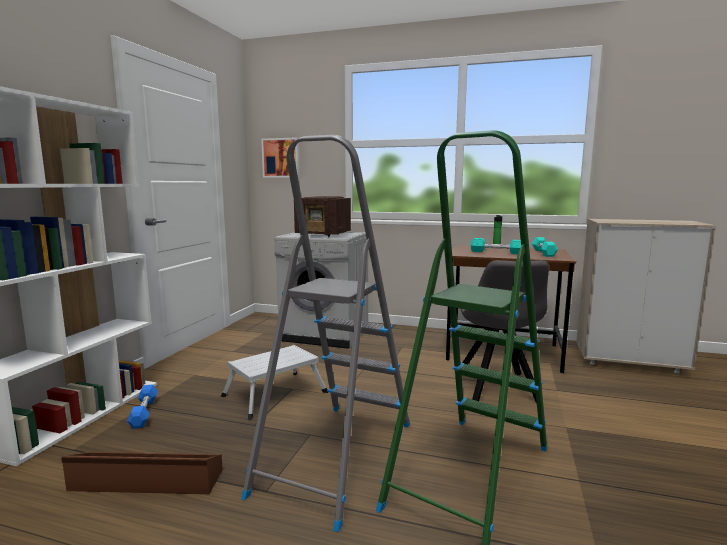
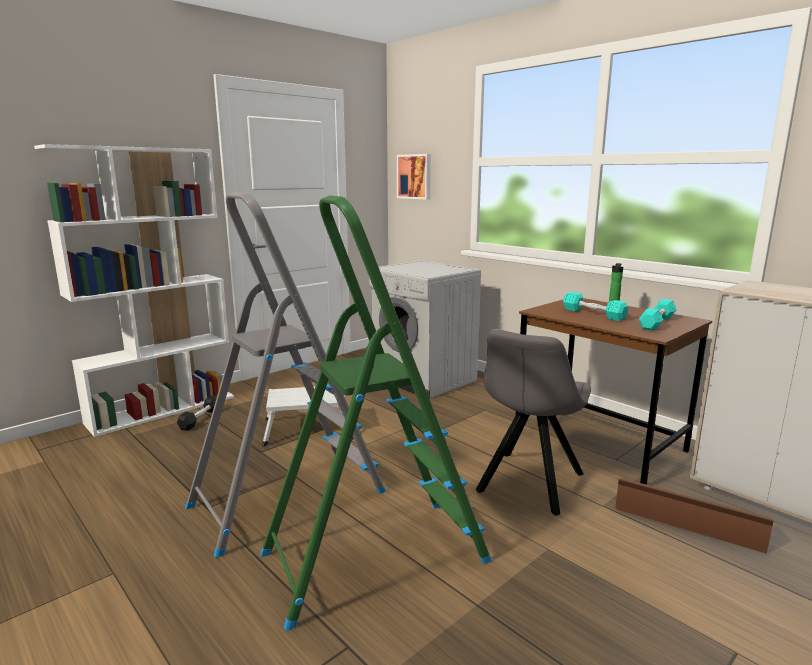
camera: 30 degrees right, 5 degrees up
brown storage box [61,452,223,494] -> brown storage box moved to [615,479,774,554]
blue dumbbell [127,384,158,429] -> black dumbbell [177,396,217,431]
radio [294,196,351,237] -> none

